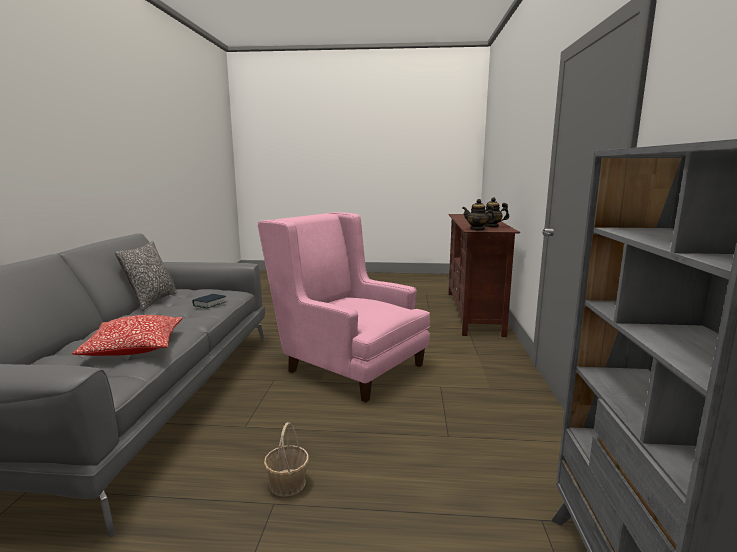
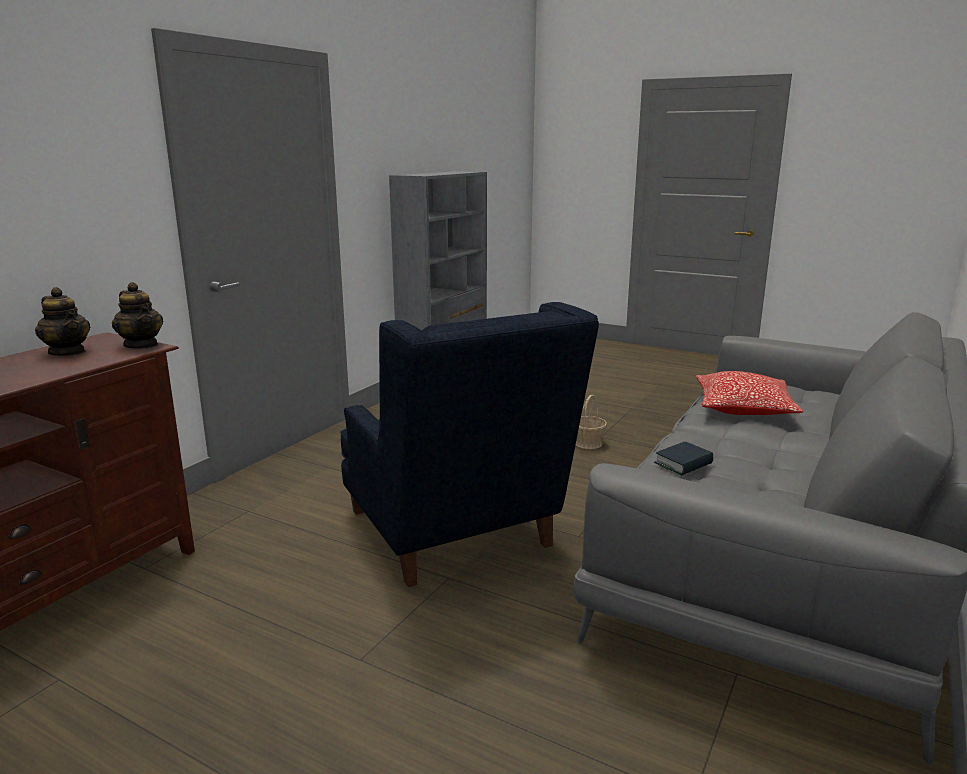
camera: 155 degrees left, 5 degrees up
pillow [115,241,177,311] -> none
pink armchair [258,212,430,402] -> blue armchair [340,302,599,587]

